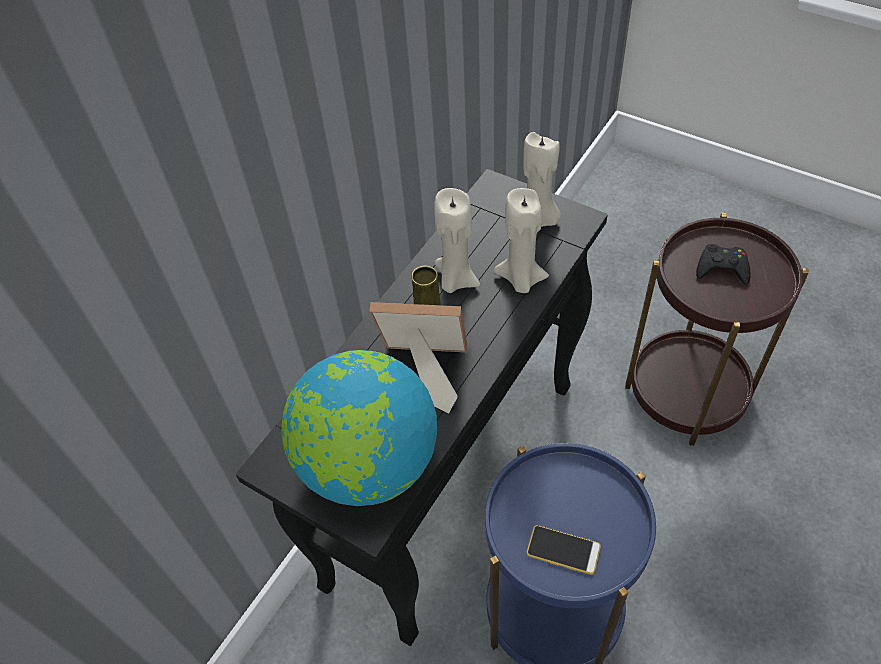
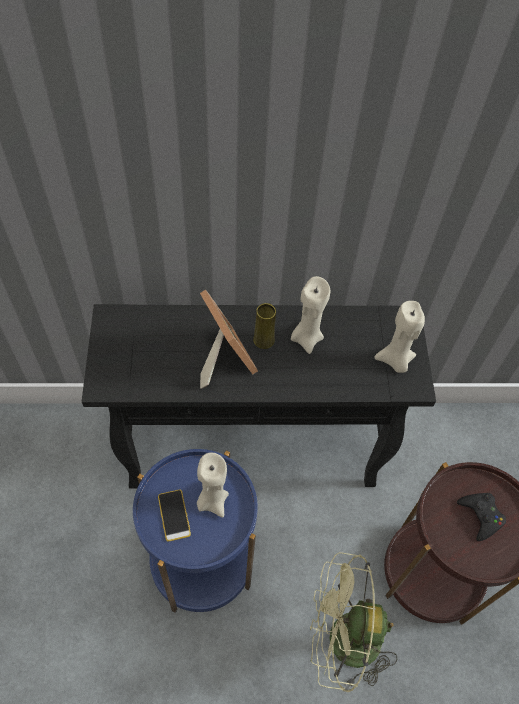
camera: 50 degrees right, 5 degrees up
globe [281,350,437,506] -> none
beige candle [494,188,549,293] -> beige candle moved to [197,453,229,518]
none -> green fan [310,552,397,692]

